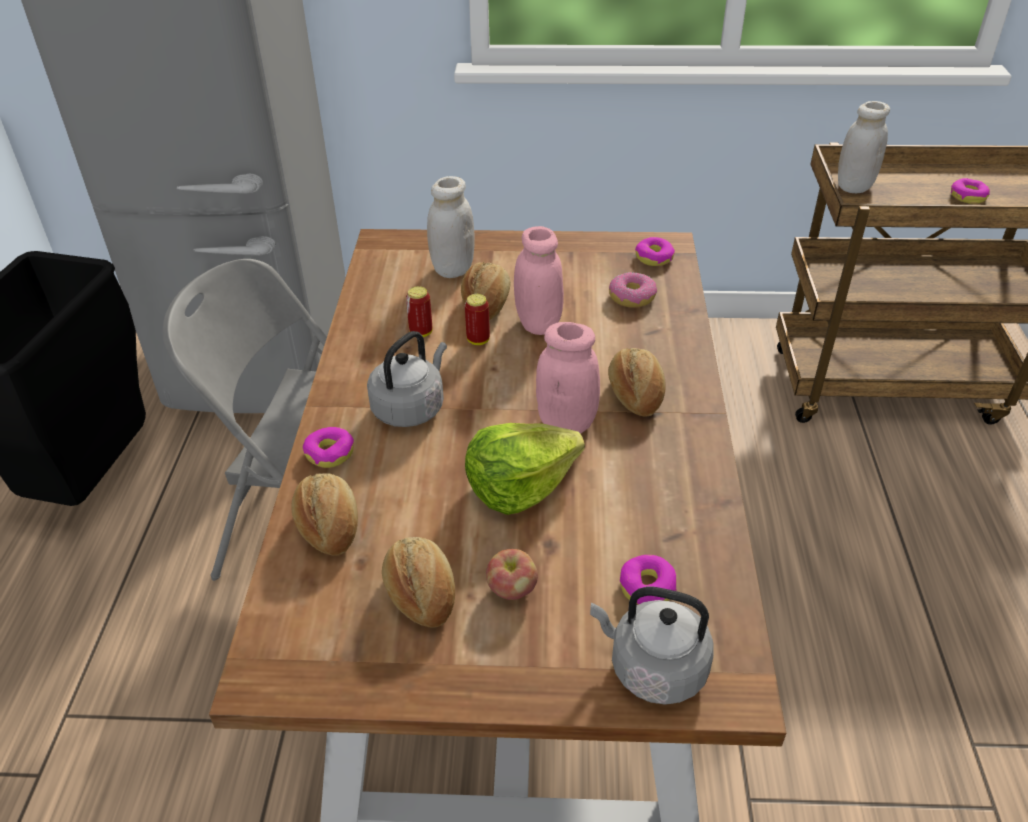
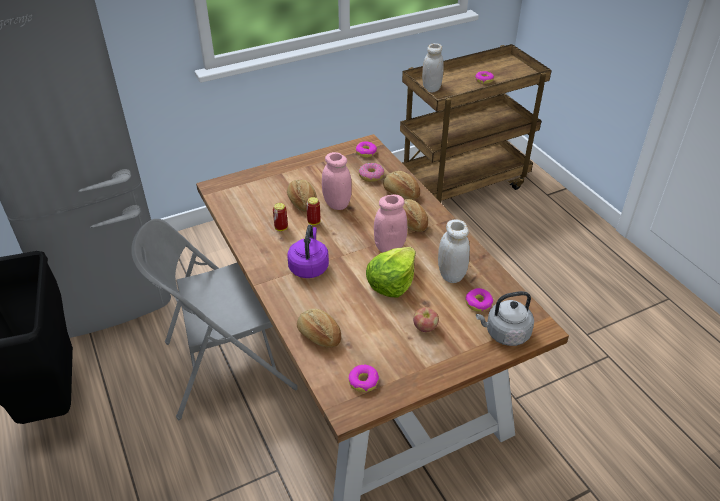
camera: 30 degrees left, 0 degrees up
donut [303,427,354,468] -> donut moved to [349,364,379,392]
grey kettle [367,331,447,427] -> purple kettle [288,225,329,278]
bread [382,537,455,628] -> bread moved to [383,171,420,200]
white jar [427,176,475,278] -> white jar moved to [438,219,470,283]

